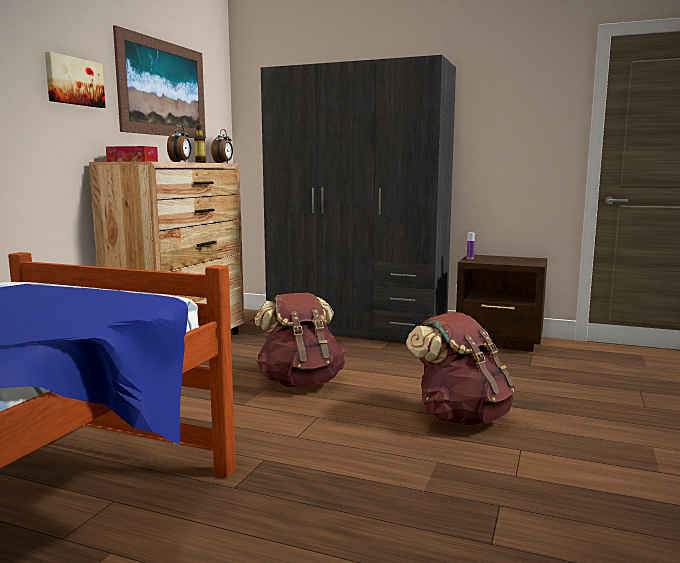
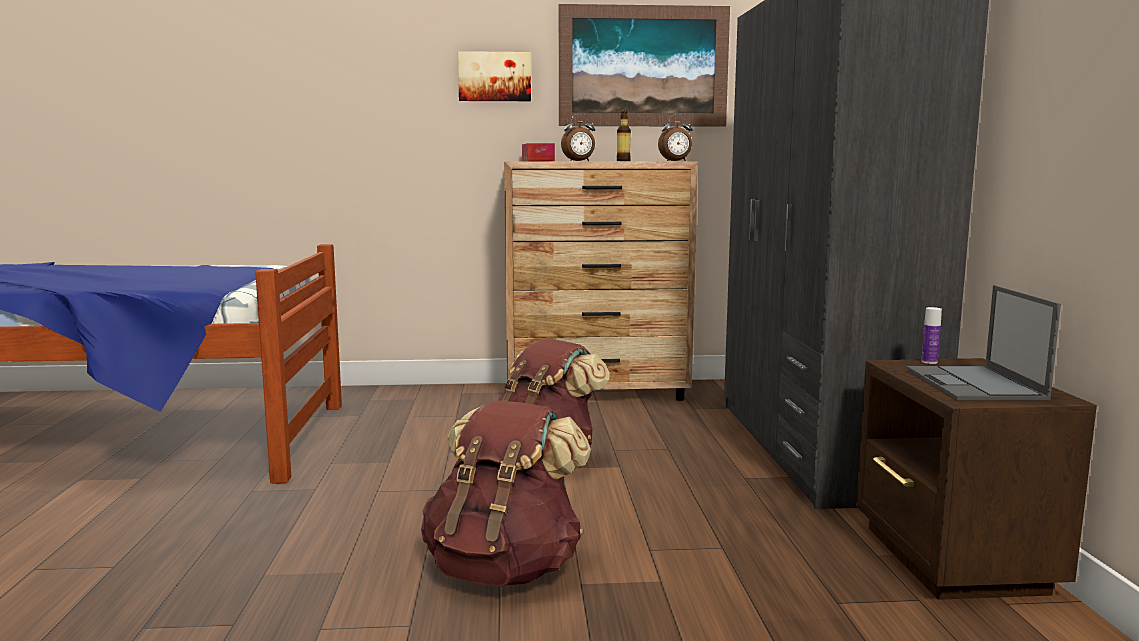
camera: 65 degrees right, 0 degrees up
none -> laptop [906,285,1061,400]

